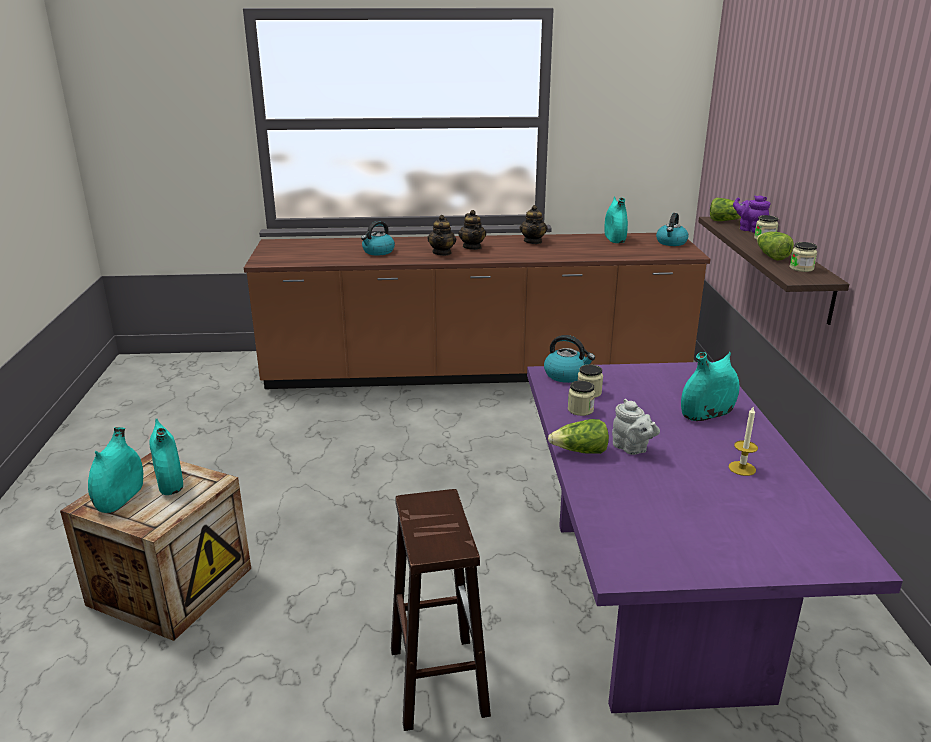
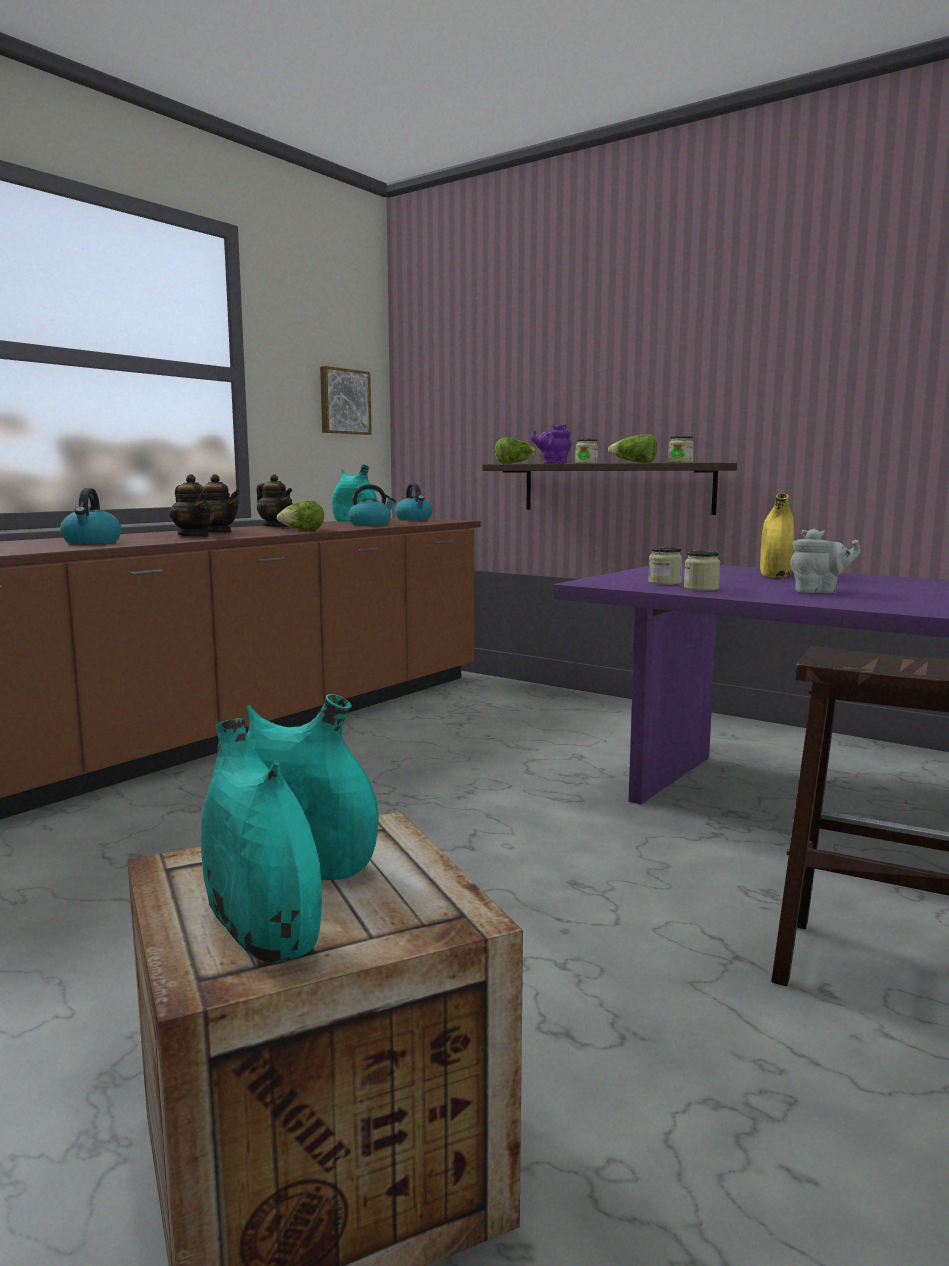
camera: 50 degrees left, 15 degrees down
kettle [544,335,595,383] -> kettle moved to [348,484,396,526]
lettuce [548,419,609,454] -> lettuce moved to [277,501,324,530]
turquoise vase [681,352,739,421] -> yellow vase [760,493,794,577]
candle [729,407,758,476] -> none
none -> picture [320,366,372,435]

